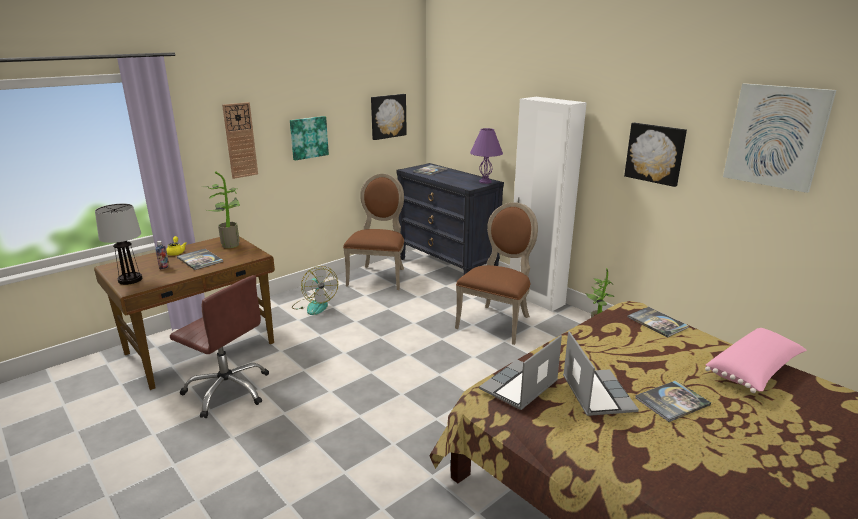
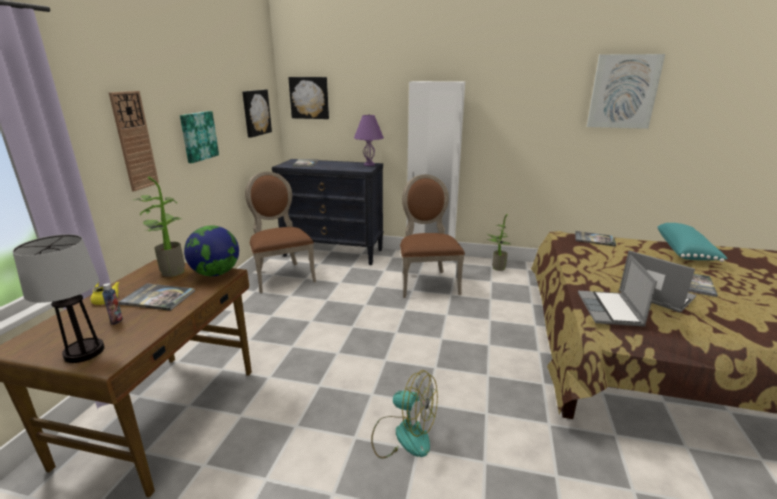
camera: 35 degrees left, 0 degrees up
brown office chair [170,275,269,418] -> none
fan [292,266,338,315] -> fan moved to [371,370,438,459]
picture [624,123,687,187] -> picture moved to [288,77,329,119]
pink pillow [705,328,807,393] -> turquoise pillow [657,223,728,262]
none -> globe [184,226,239,276]

